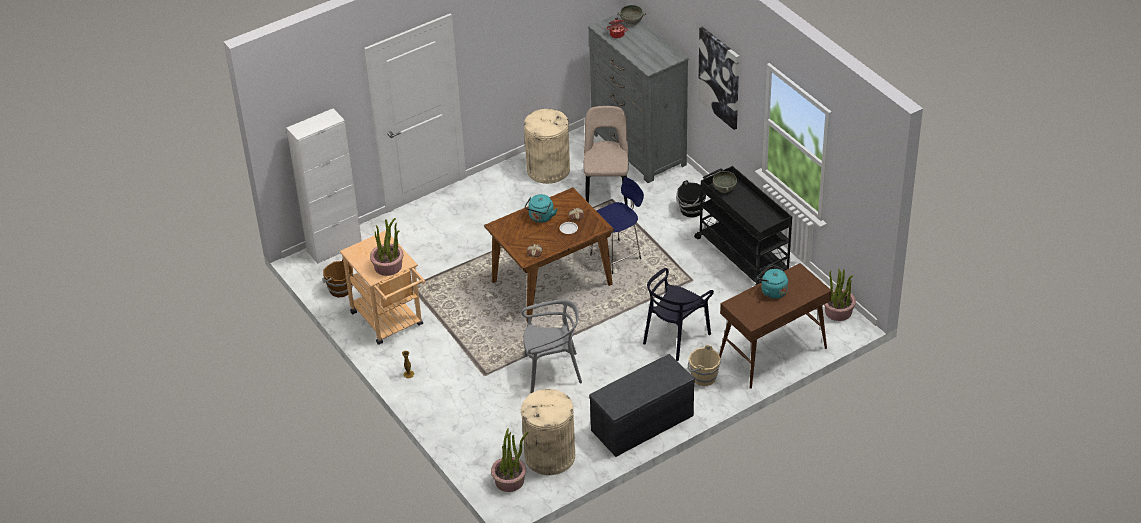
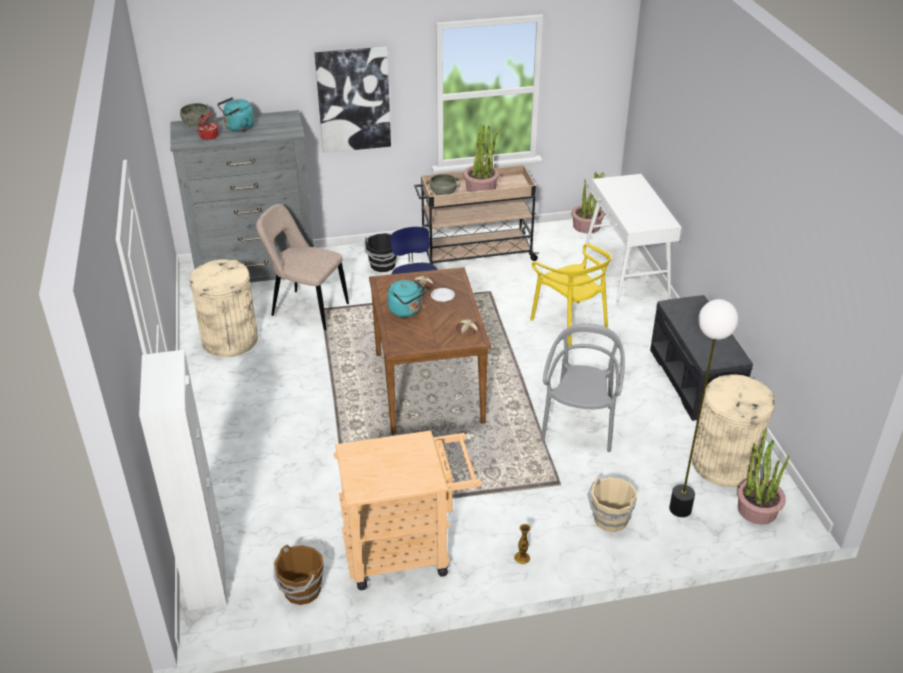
camera: 70 degrees left, 5 degrees down
potted plant [370,218,403,276] -> potted plant moved to [463,124,503,192]
black chair [643,268,714,361] -> yellow chair [530,244,611,346]
beige bucket [688,345,721,386] -> beige bucket moved to [587,477,637,532]
black cart [694,166,792,286] -> beige cart [414,165,539,265]
brown console table [719,263,832,389] -> white console table [585,174,681,307]
turquoise kettle [757,265,788,299] -> turquoise kettle moved to [218,97,254,131]
none -> floor lamp [669,299,738,517]

